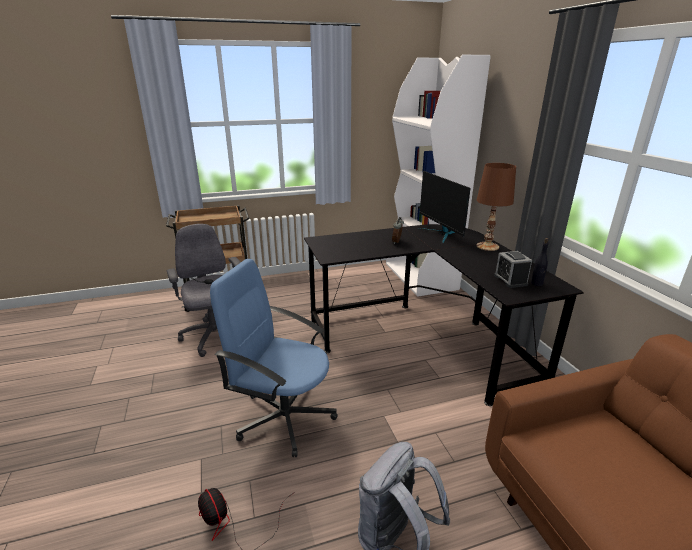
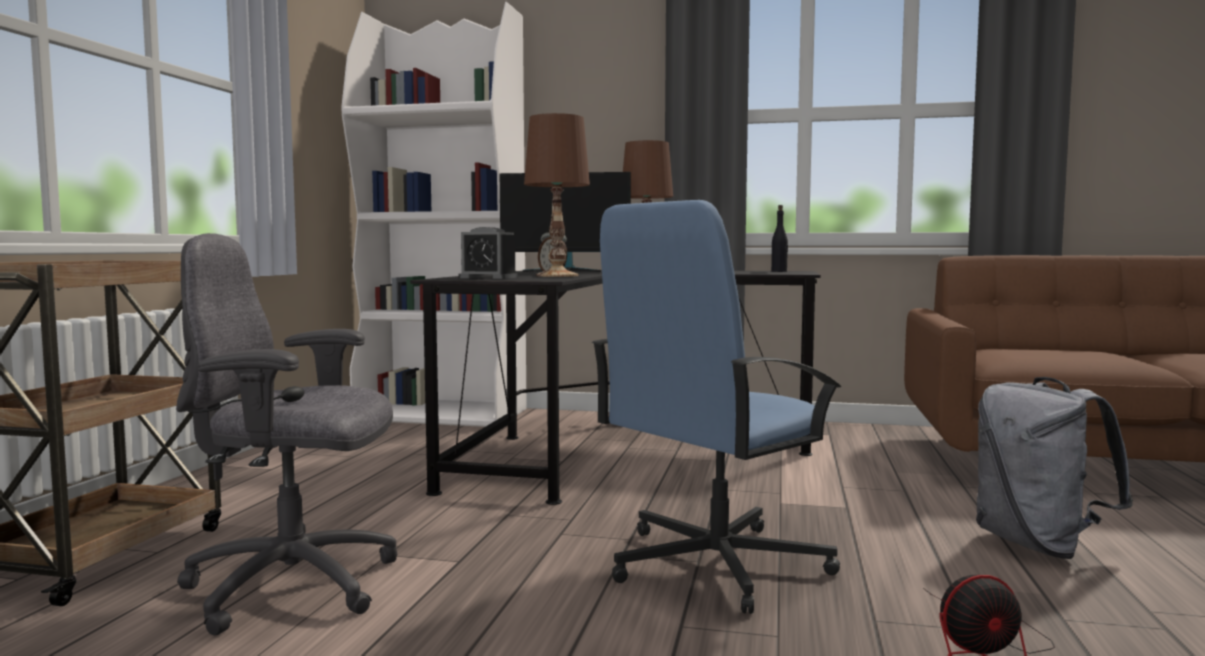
camera: 60 degrees left, 20 degrees down
alarm clock [494,251,532,288] -> alarm clock moved to [459,227,518,279]
none -> brown table lamp [524,113,590,277]

